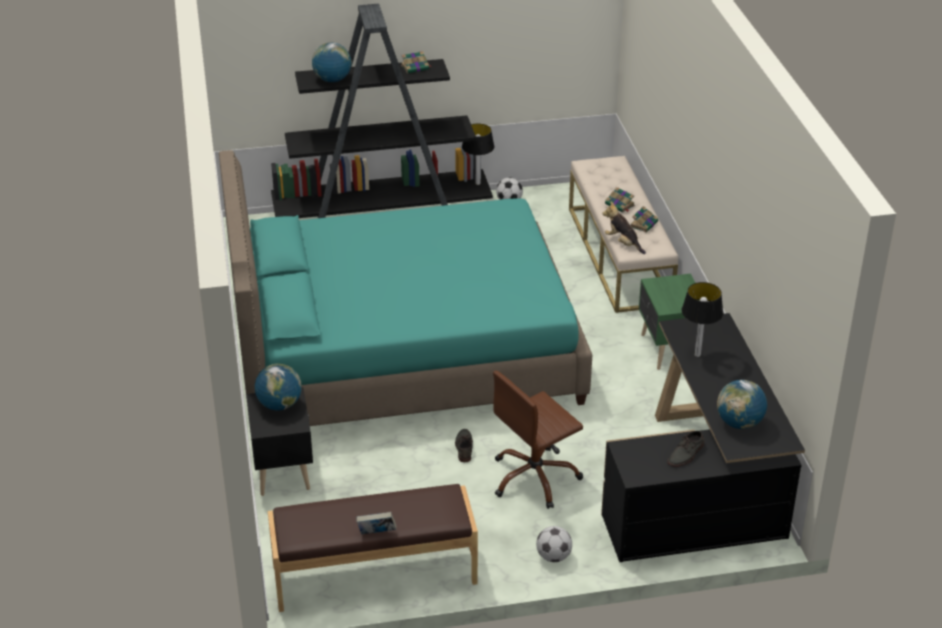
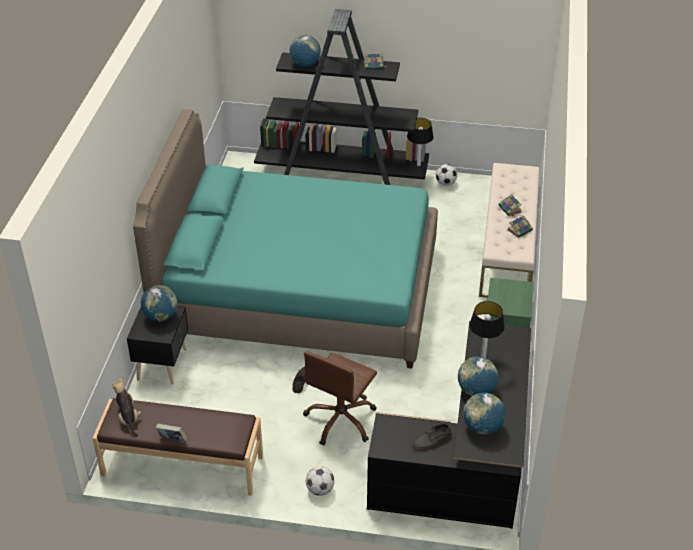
camera: 20 degrees right, 5 degrees up
brown office chair [493,371,583,509] -> brown office chair turned 45 degrees counterclockwise [303,351,377,446]
plush toy [602,201,646,254] -> plush toy moved to [112,377,141,437]
none -> globe [458,357,498,396]

